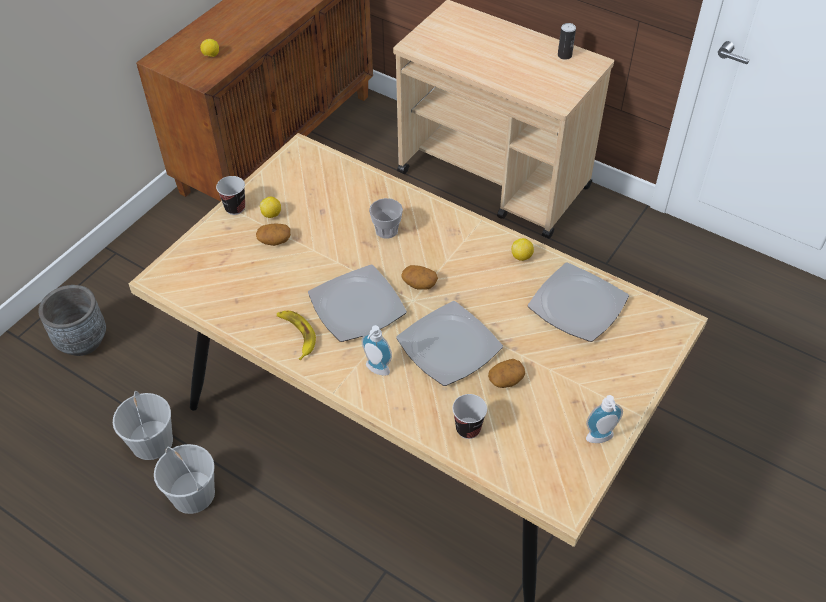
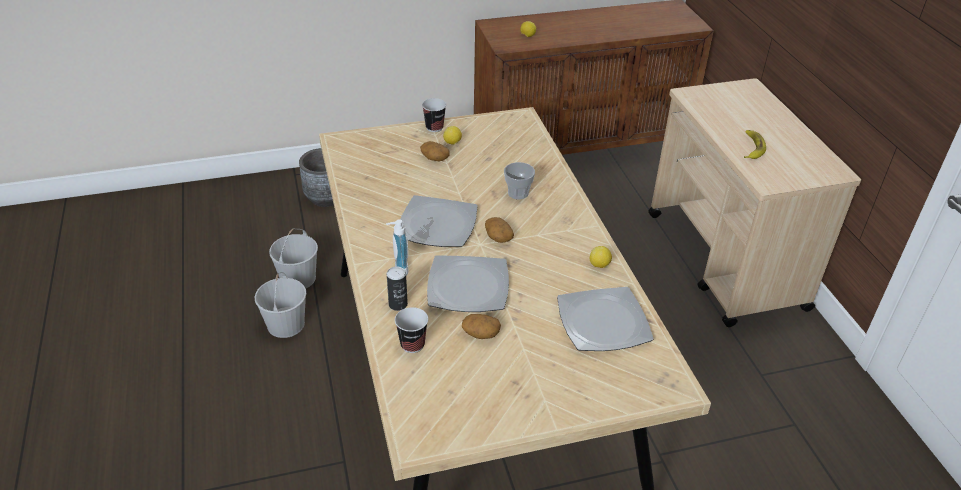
camera: 40 degrees right, 10 degrees down
banana [277,311,316,360] -> banana moved to [744,130,766,159]
can [558,23,576,60] -> can moved to [387,266,408,311]
soap dispenser [586,395,623,443] -> none

